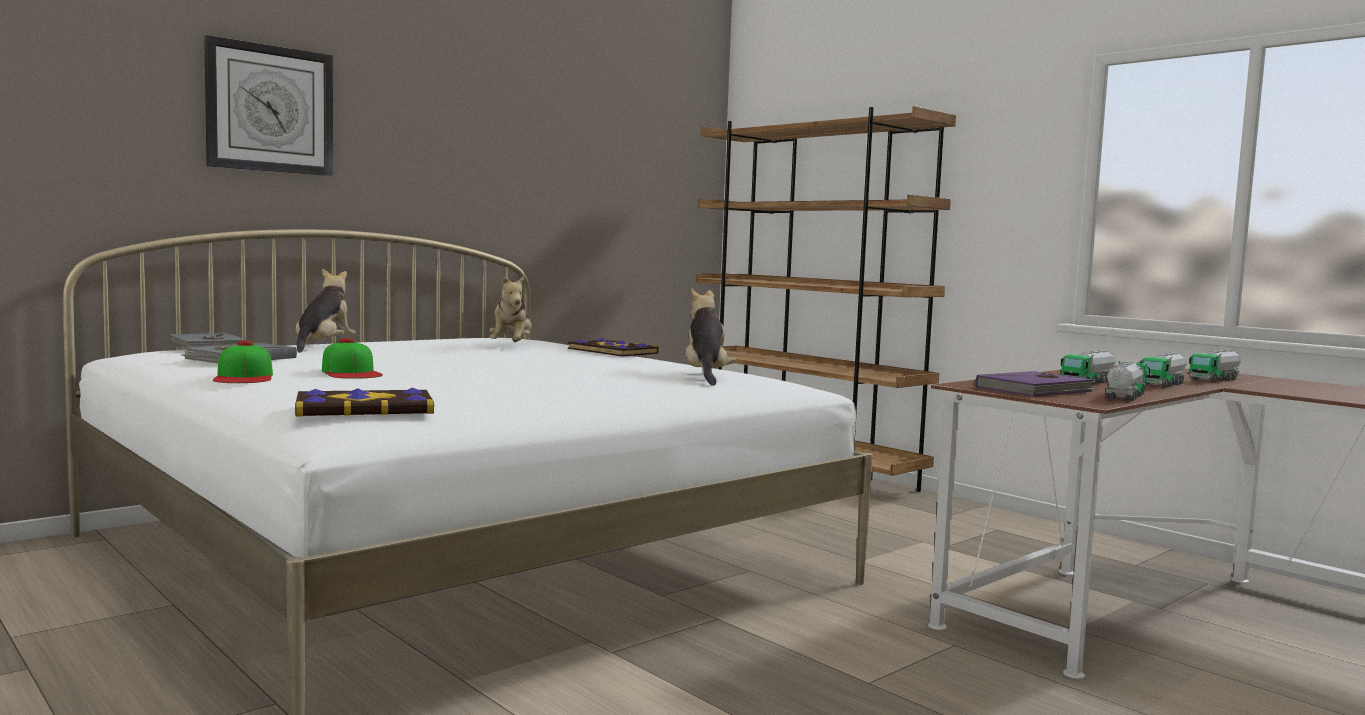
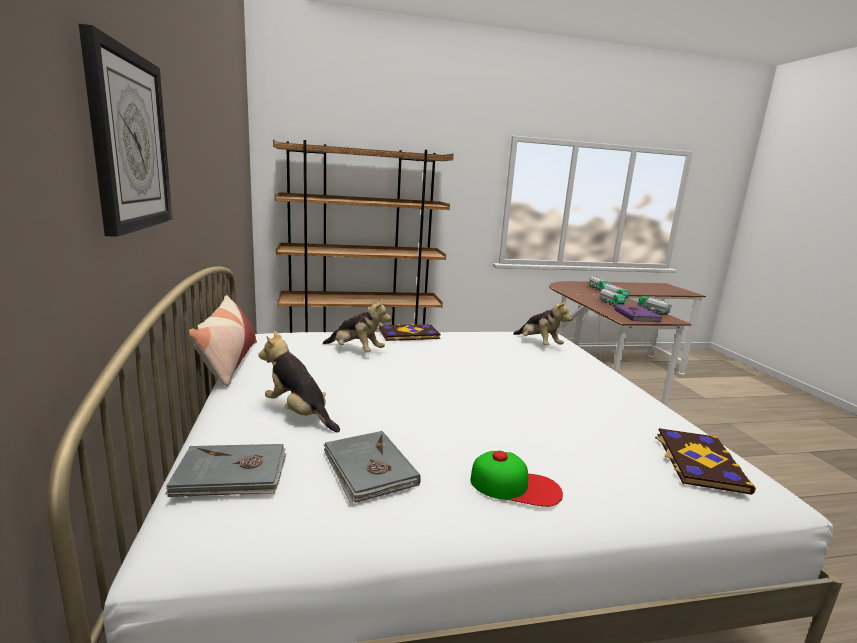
camera: 60 degrees left, 10 degrees up
cap [322,338,383,379] -> none
plush toy [686,288,736,386] -> plush toy turned 150 degrees counterclockwise [513,299,573,345]
none -> pillow [189,295,257,386]

